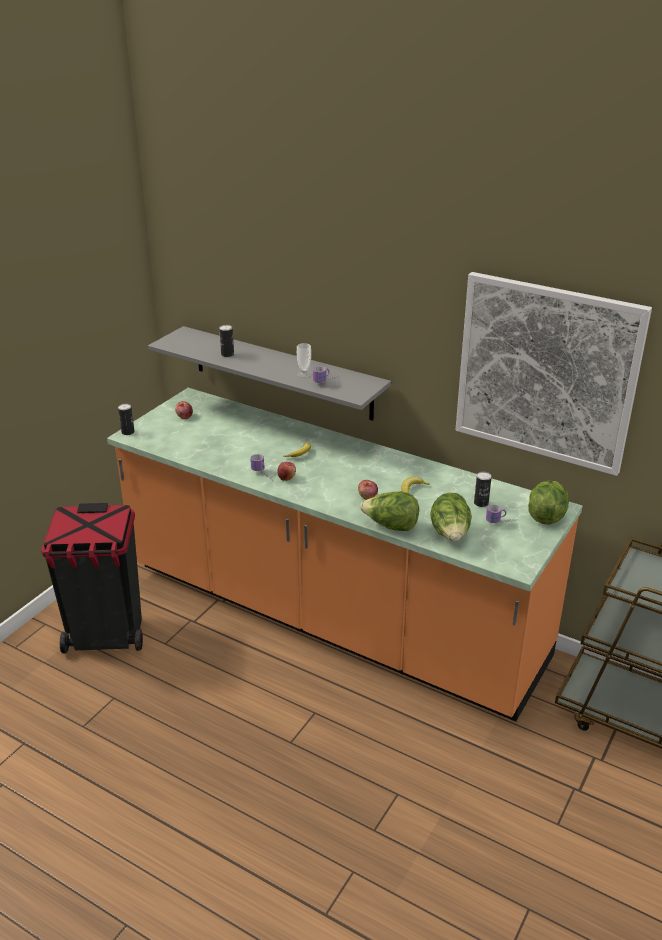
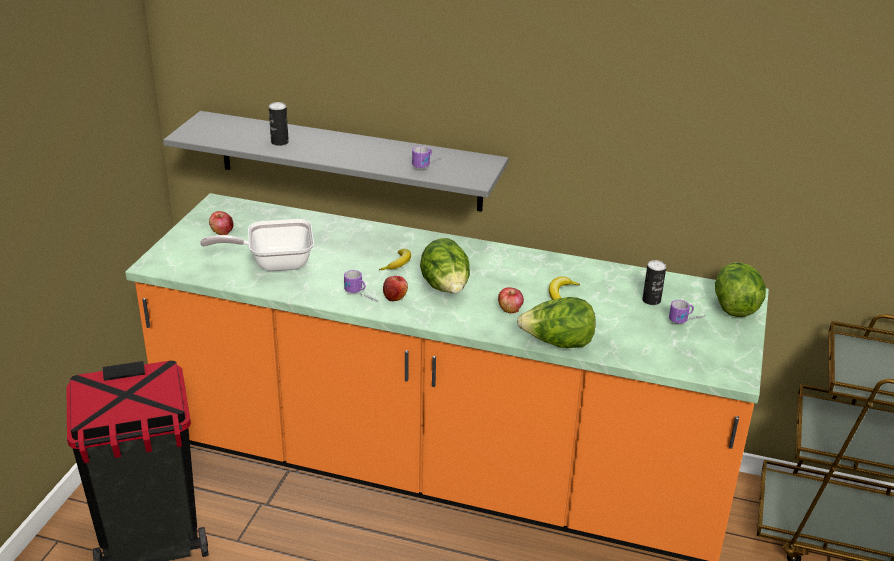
camera: 15 degrees left, 0 degrees up
can [118,403,135,435] -> none
cup [297,343,312,378] -> none
lettuce [430,492,472,541] -> lettuce moved to [420,238,470,293]
picture [456,272,652,476] -> none
none -> frying pan [200,219,314,272]

